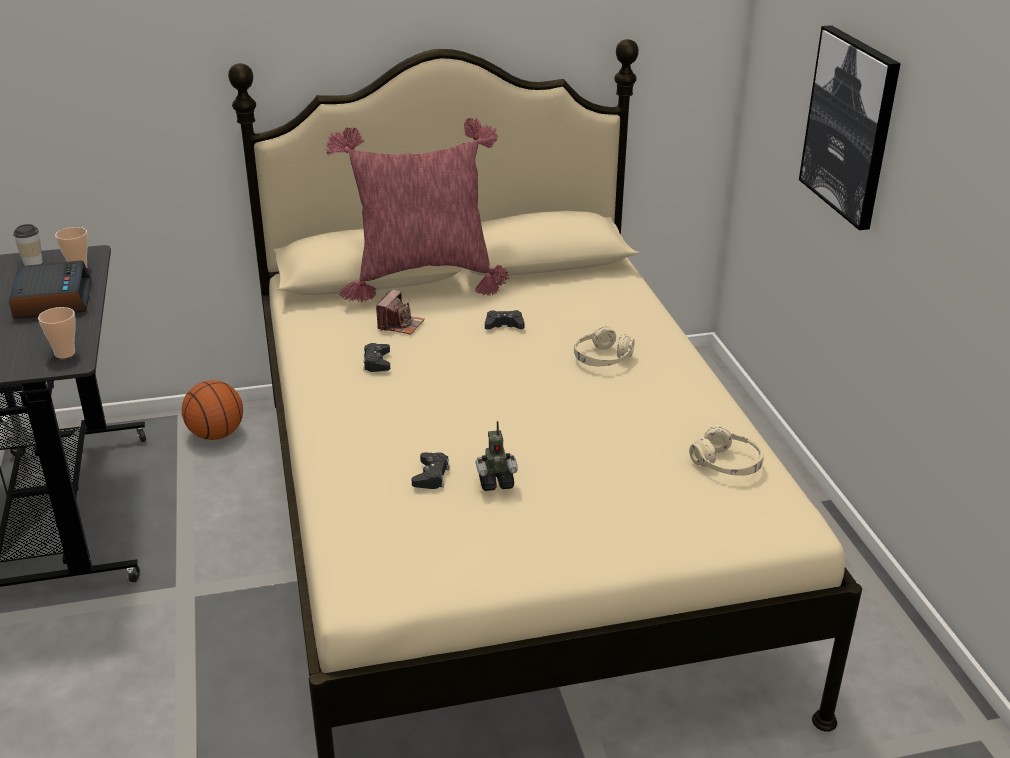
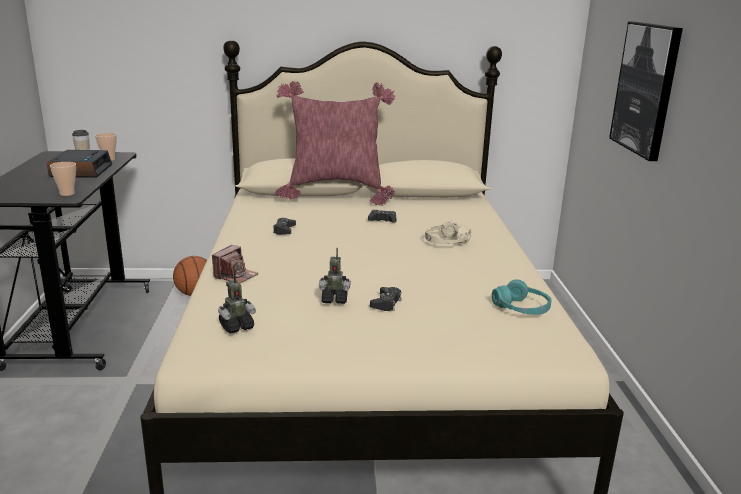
camera: 10 degrees right, 10 degrees down
camera [376,289,425,334] -> camera moved to [212,245,259,283]
black game controller [412,452,450,489] -> black game controller moved to [370,287,402,311]
beige headphones [689,425,764,476] -> turquoise headphones [492,279,552,315]
none -> toy robot [218,270,256,334]

